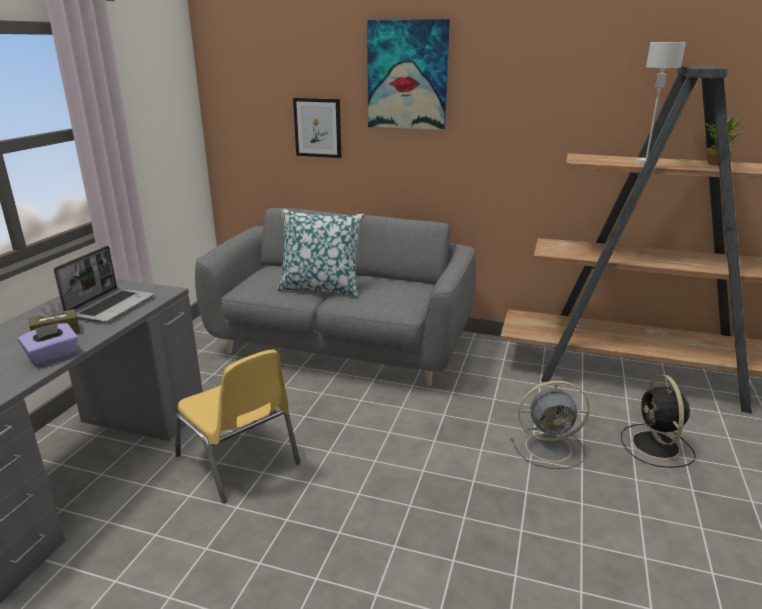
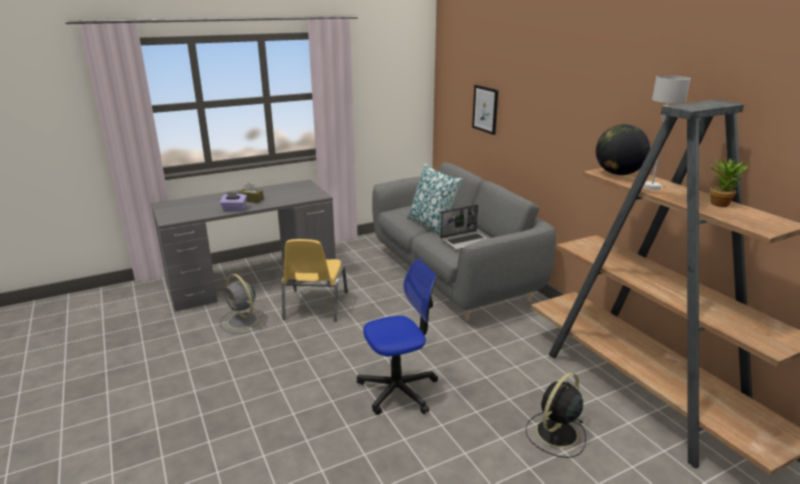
camera: 45 degrees right, 0 degrees up
laptop [54,246,155,323] -> laptop moved to [440,205,489,250]
picture [367,19,450,130] -> none
grey fan [511,381,590,469] -> grey fan moved to [220,274,268,334]
none -> office chair [357,259,438,415]
none -> globe [596,124,650,175]

